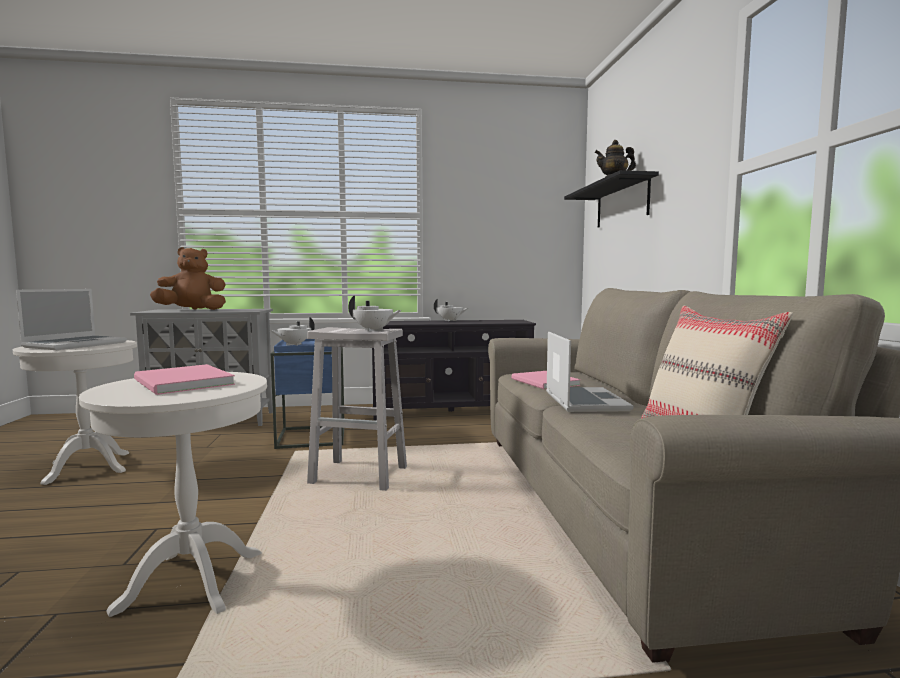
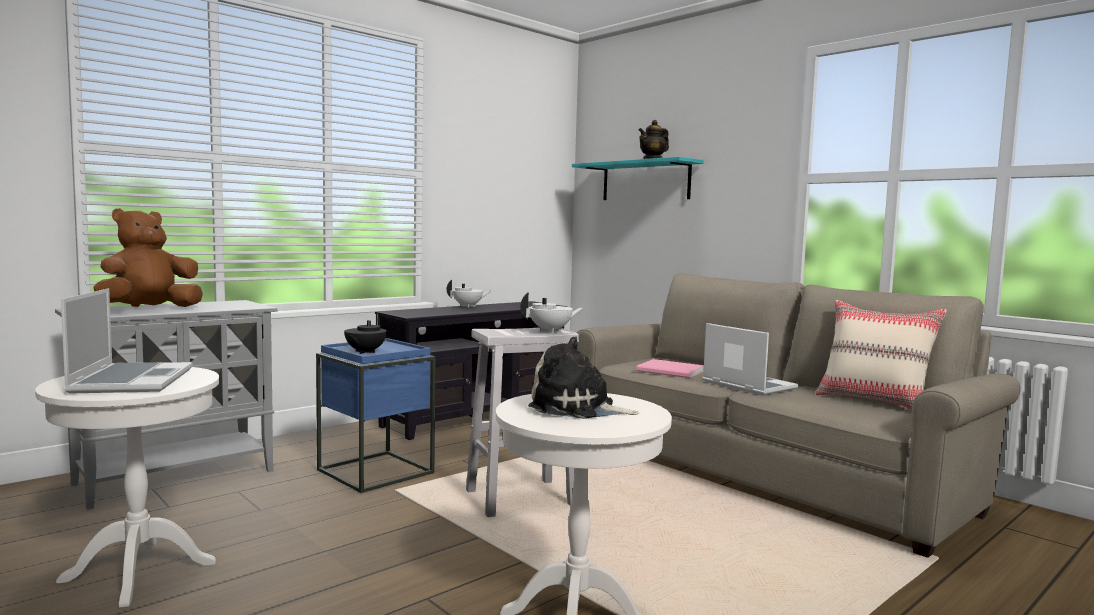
camera: 35 degrees left, 0 degrees up
pink book [134,364,235,395] -> plush toy [528,336,640,419]
white teapot [270,317,315,346] -> black teapot [344,314,387,354]
black shelf [564,170,659,228] -> turquoise shelf [572,157,704,200]

